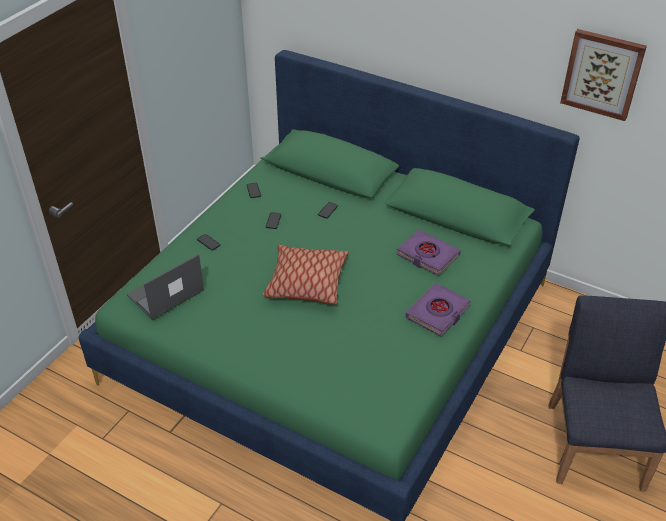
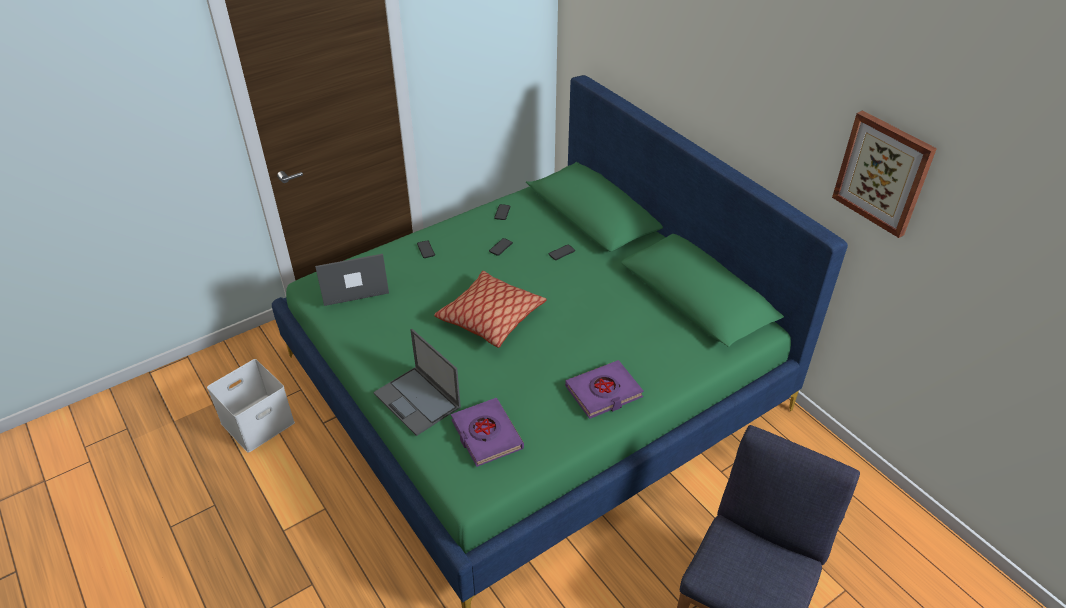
camera: 25 degrees right, 0 degrees up
purple book [397,230,461,276] -> purple book moved to [451,398,524,467]
none -> white storage box [207,359,295,453]
none -> laptop [373,329,461,436]

